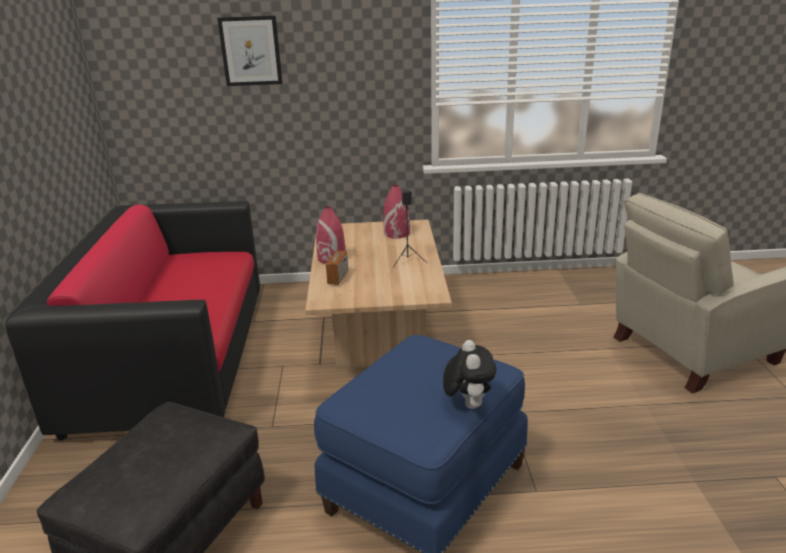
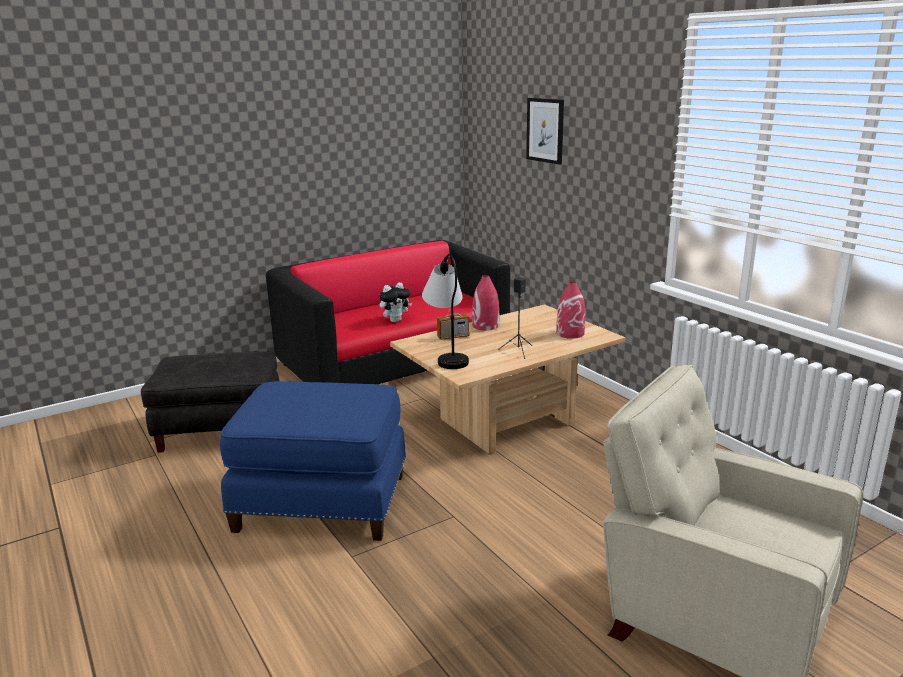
camera: 60 degrees right, 5 degrees down
plush toy [443,340,496,409] -> plush toy moved to [380,283,412,322]
none -> table lamp [422,254,469,369]

